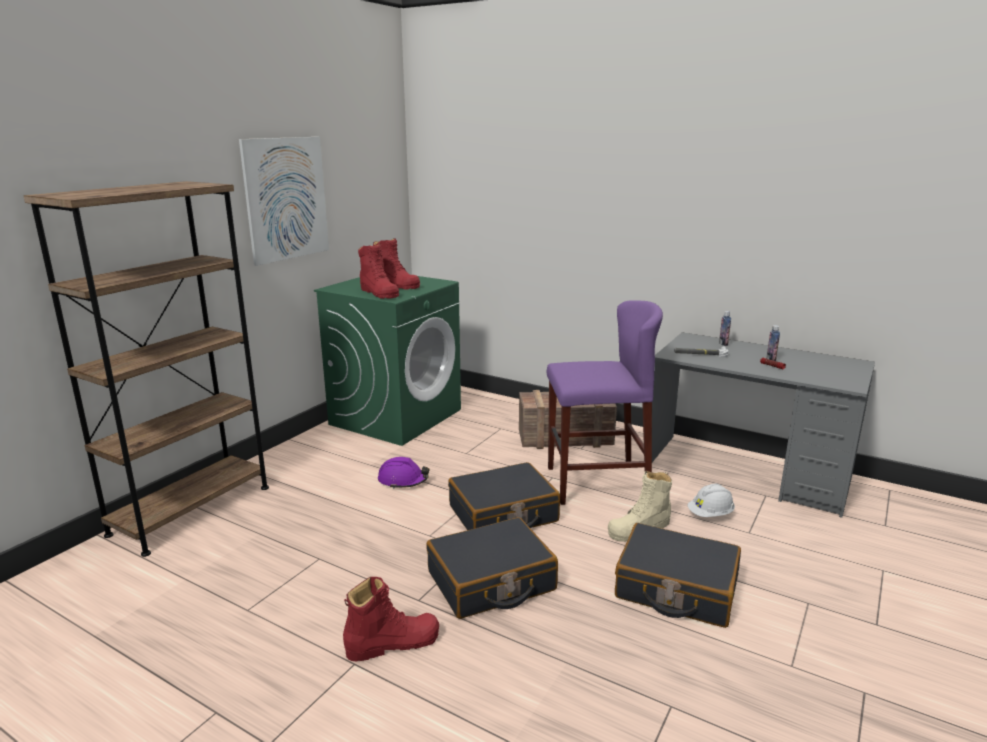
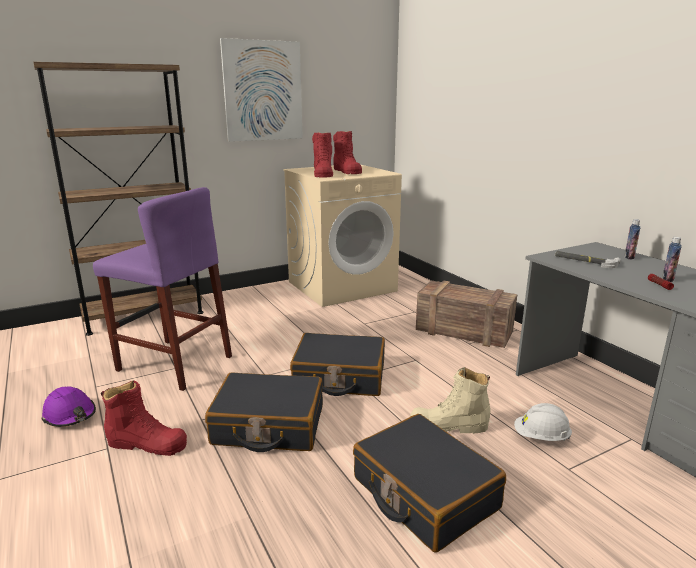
camera: 30 degrees right, 0 degrees up
green washing machine [314,276,461,446] -> beige washing machine [283,165,402,307]
purple hard hat [378,457,429,489] -> purple hard hat moved to [42,386,96,427]
purple stool [547,300,663,505] -> purple stool moved to [93,187,232,391]

